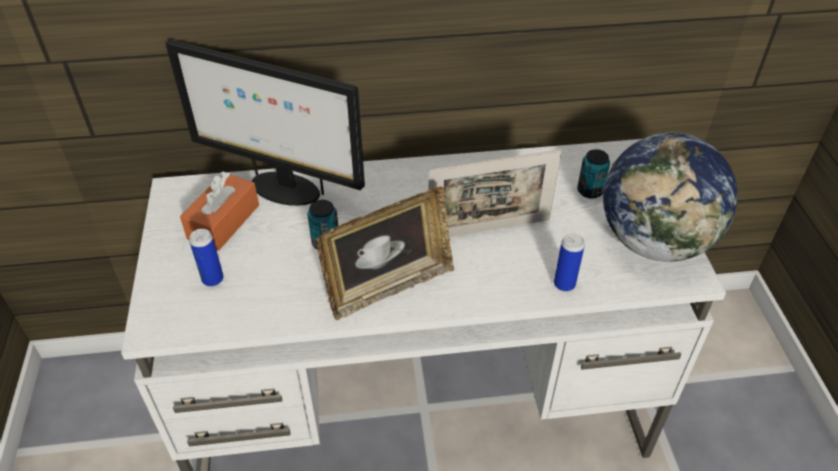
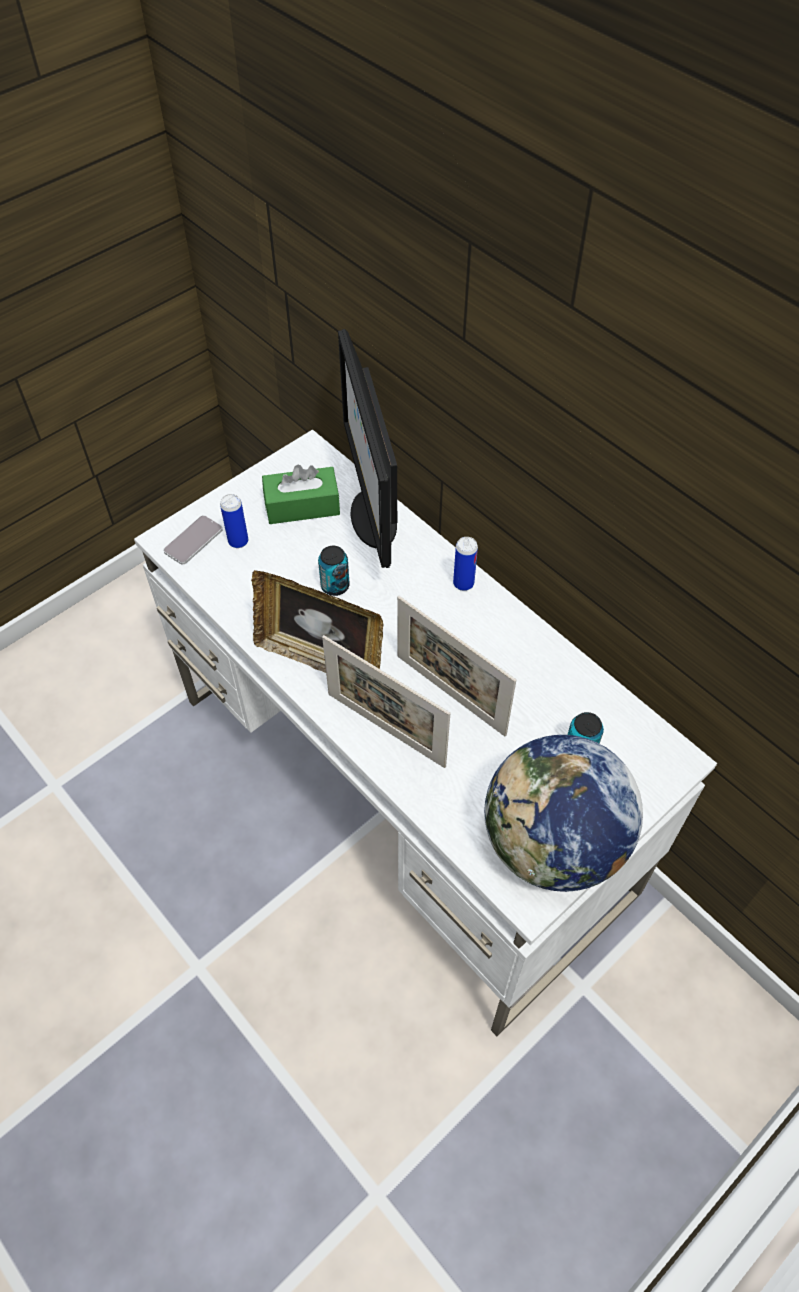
camera: 55 degrees right, 10 degrees up
orange tissue box [180,172,259,251] -> green tissue box [262,465,340,524]
can [554,233,585,292] -> can moved to [453,537,478,591]
none -> phone [163,515,223,564]
none -> picture frame [322,635,450,768]

